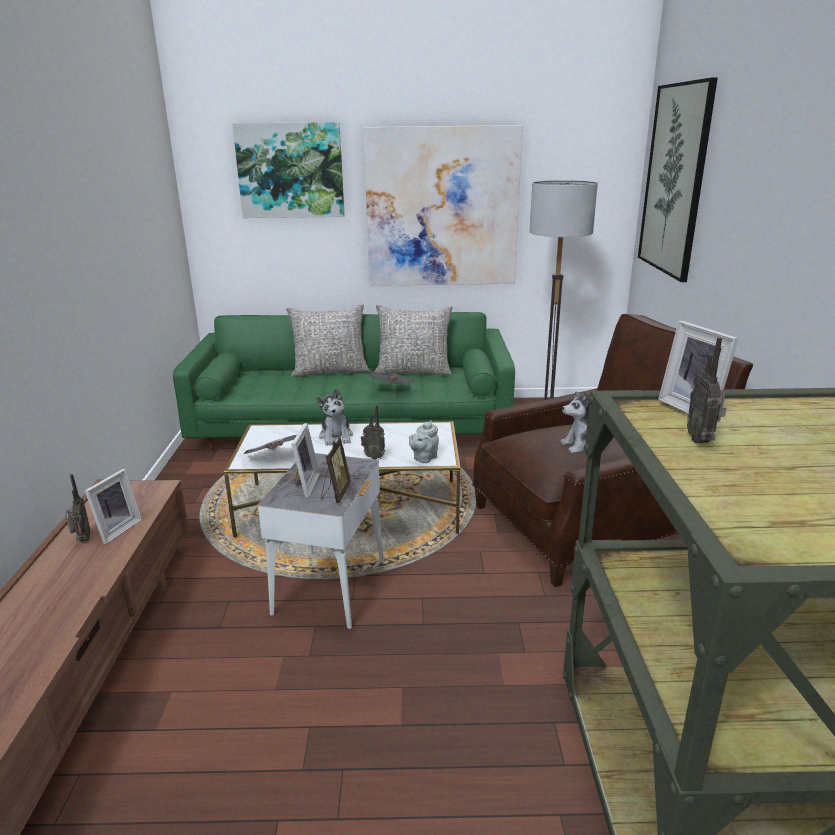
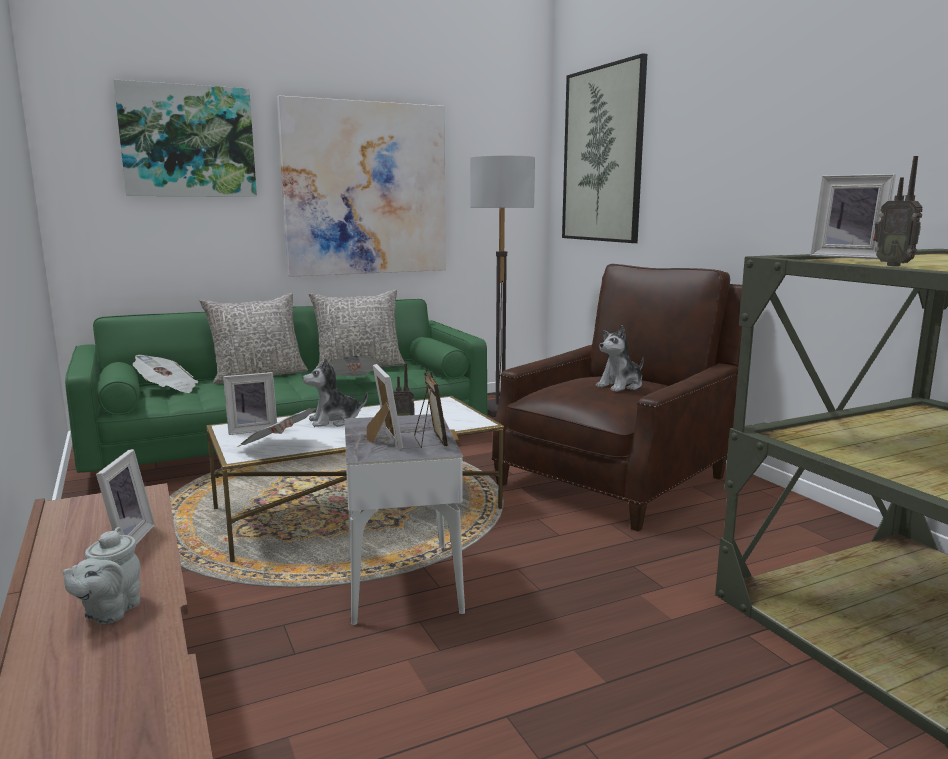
camera: 25 degrees left, 10 degrees down
radio [65,474,90,542] -> none
plush toy [316,388,353,445] -> plush toy turned 105 degrees clockwise [303,358,368,427]
grey teapot [409,420,439,463] -> grey teapot moved to [62,527,141,624]
none -> newspaper [133,355,198,393]
none -> picture frame [223,372,277,435]

